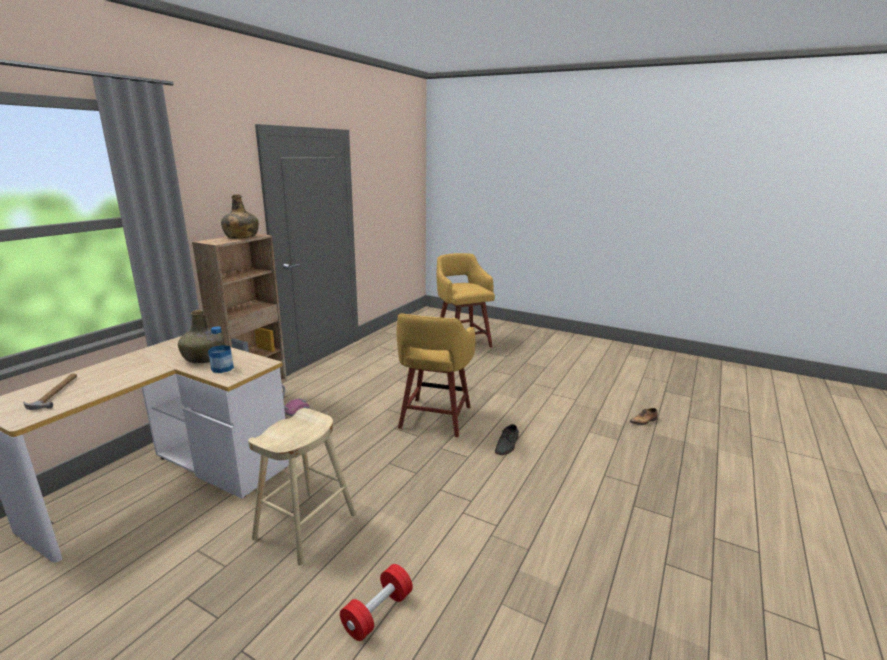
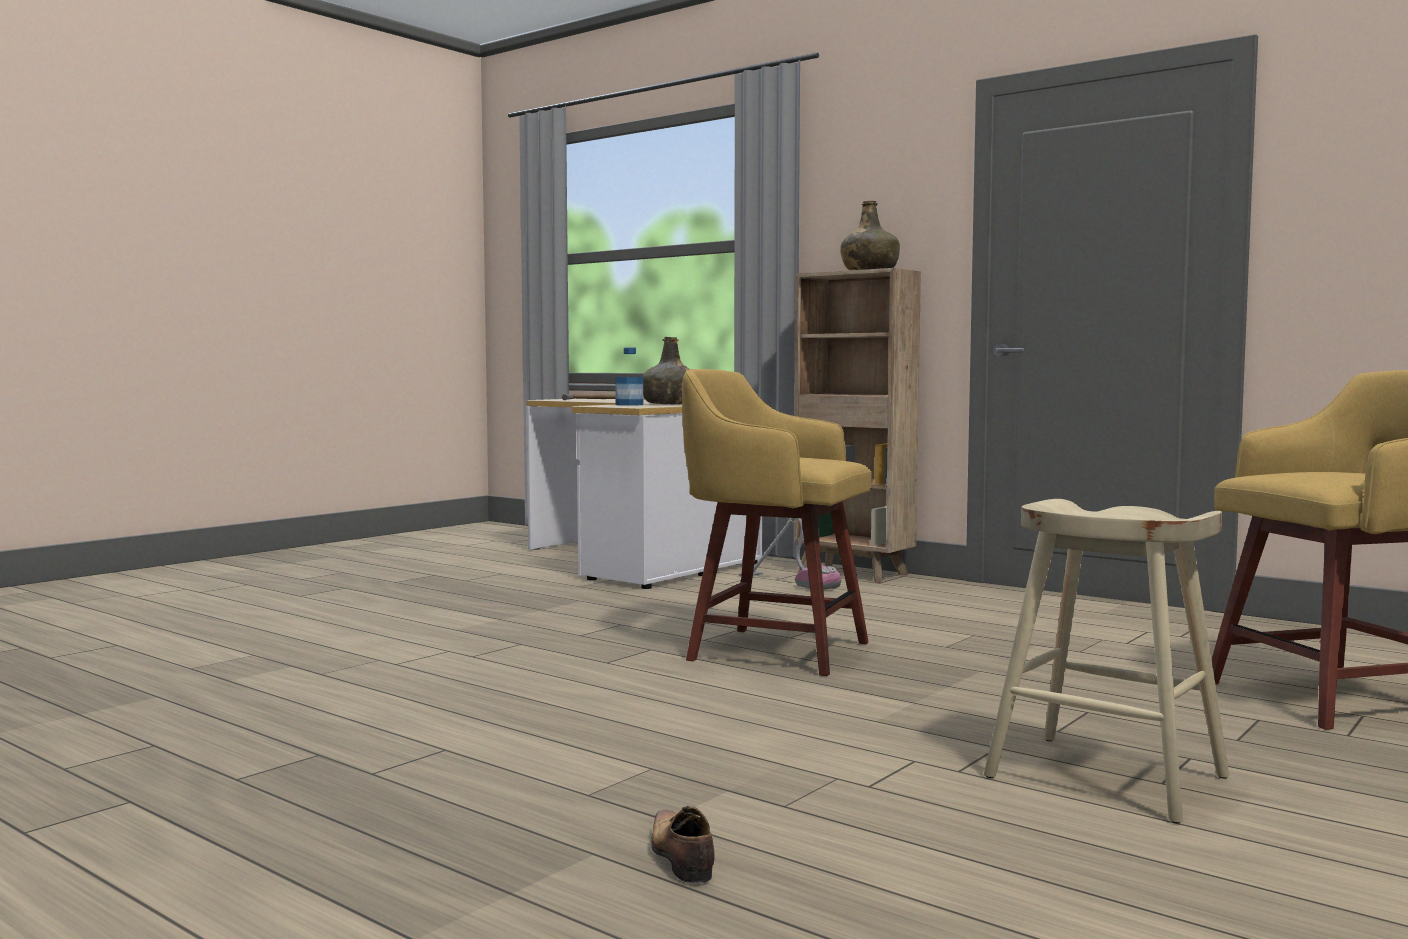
camera: 100 degrees right, 15 degrees down
beige stool [248,408,356,565] -> beige stool moved to [984,499,1230,823]
red dumbbell [340,564,413,641] -> none
grey shoe [495,424,519,455] -> none

